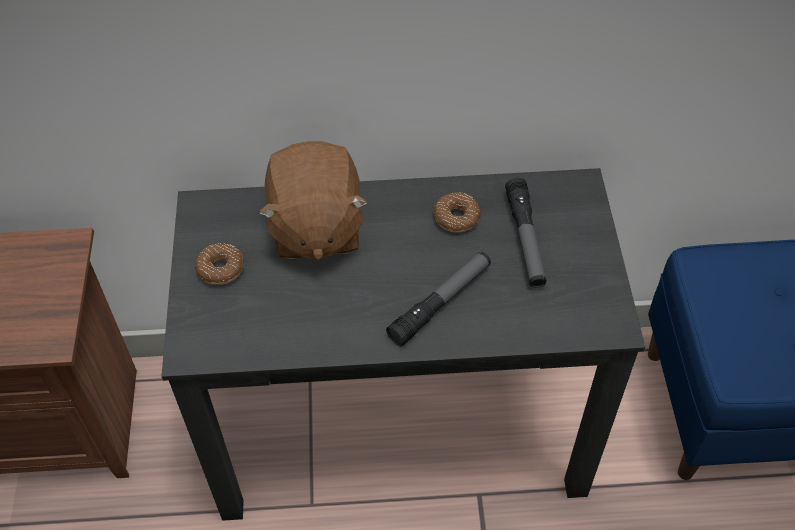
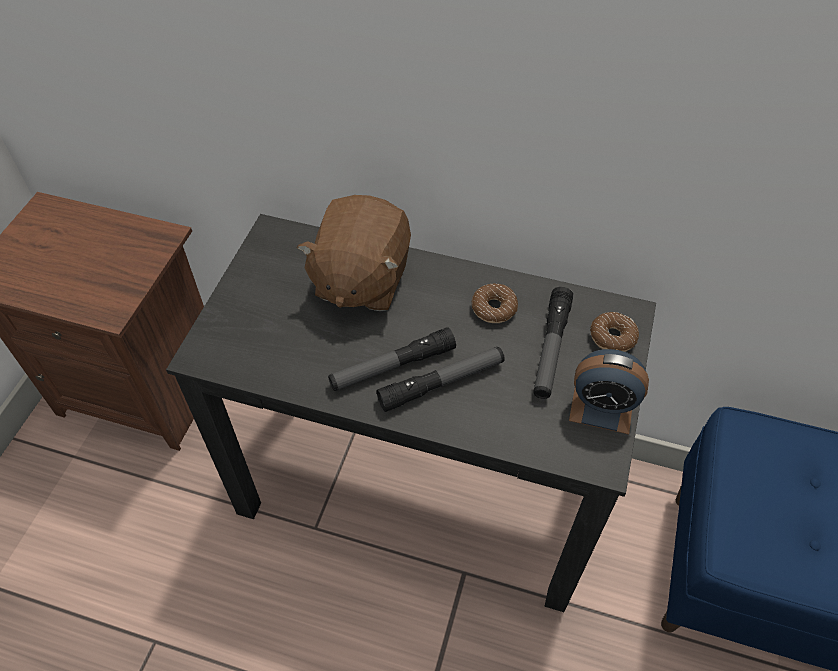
camera: 20 degrees right, 0 degrees up
donut [195,243,244,285] -> donut moved to [590,312,639,352]
none -> flashlight [328,327,456,391]
none -> alarm clock [569,349,649,434]

